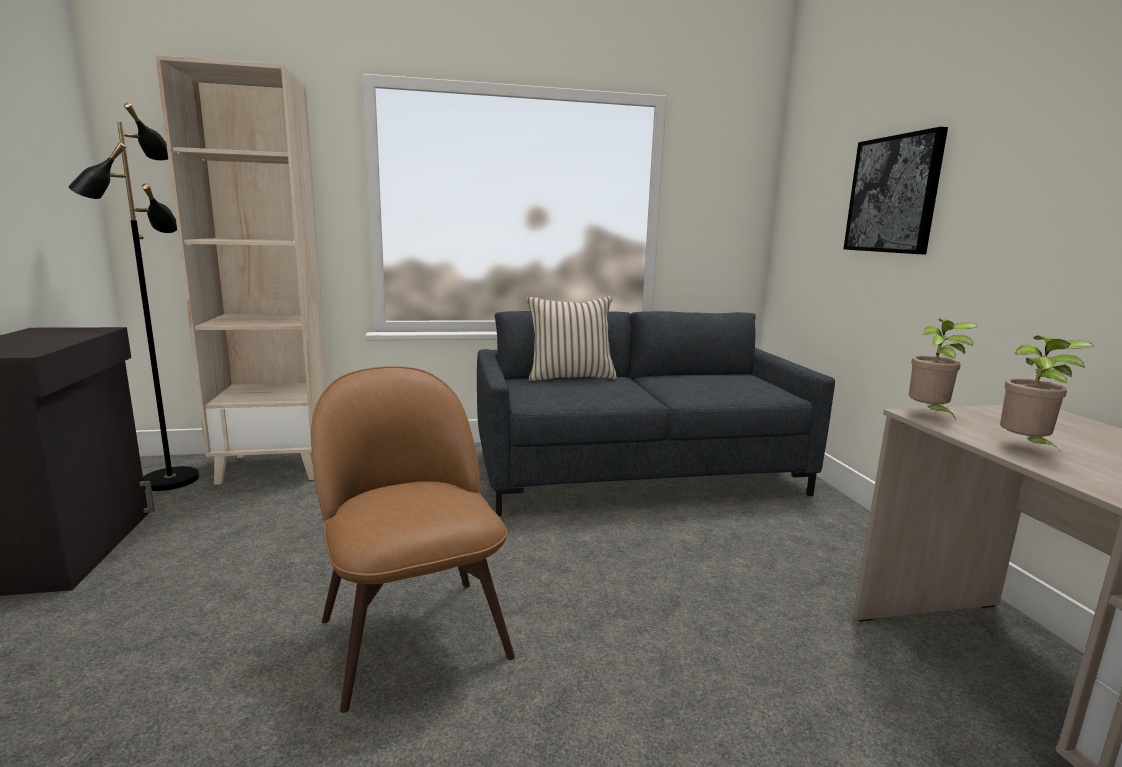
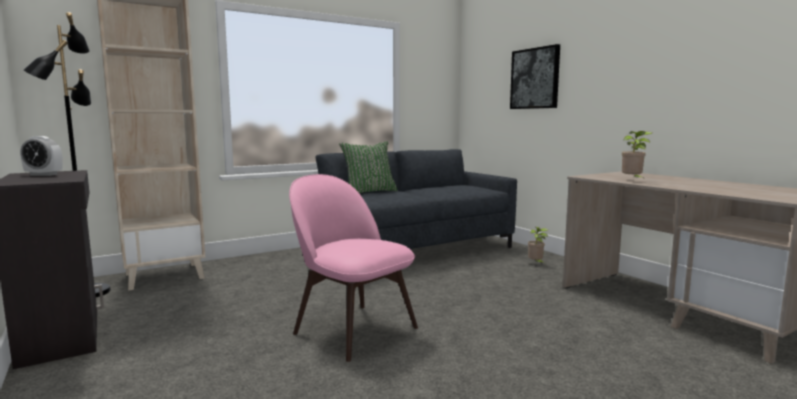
camera: 20 degrees left, 5 degrees down
brown chair [311,366,515,713] -> pink chair [289,174,418,362]
beige pillow [526,296,617,381] -> green pillow [339,141,398,193]
potted plant [909,318,978,420] -> potted plant moved to [528,227,548,265]
none -> alarm clock [20,136,63,176]

